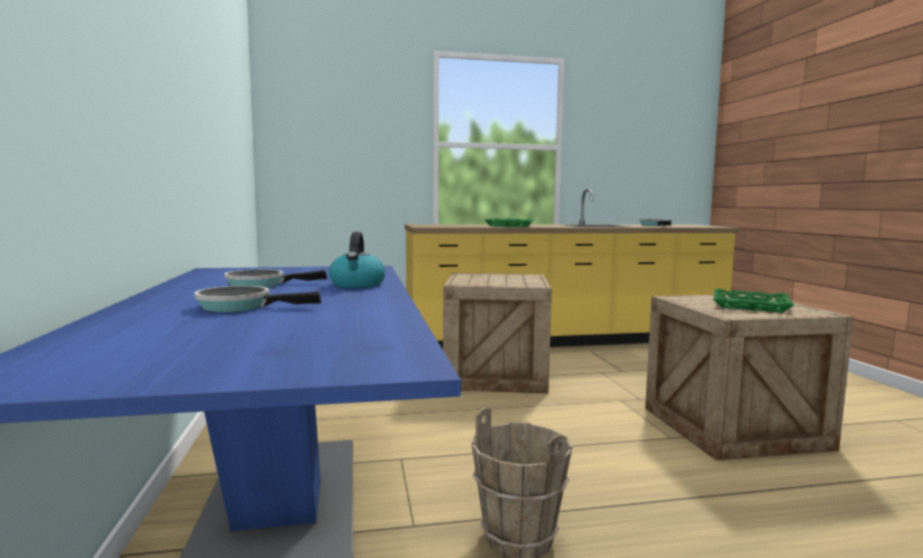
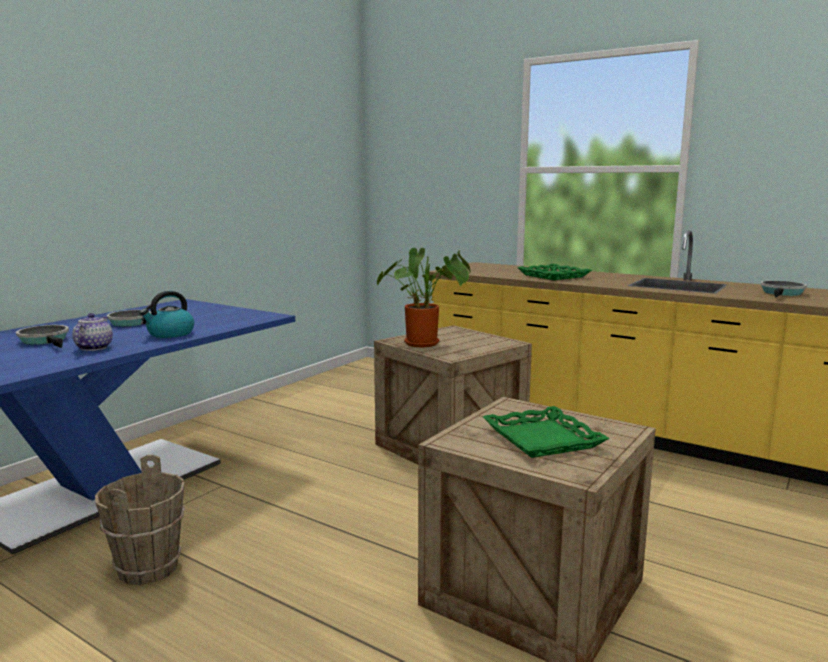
camera: 45 degrees right, 5 degrees up
none -> teapot [72,313,113,351]
none -> potted plant [377,248,470,347]

